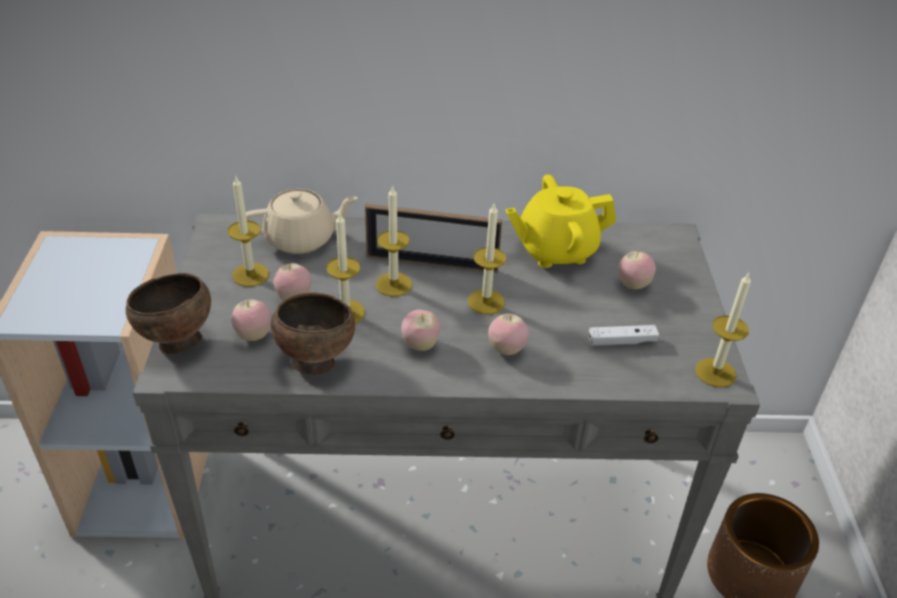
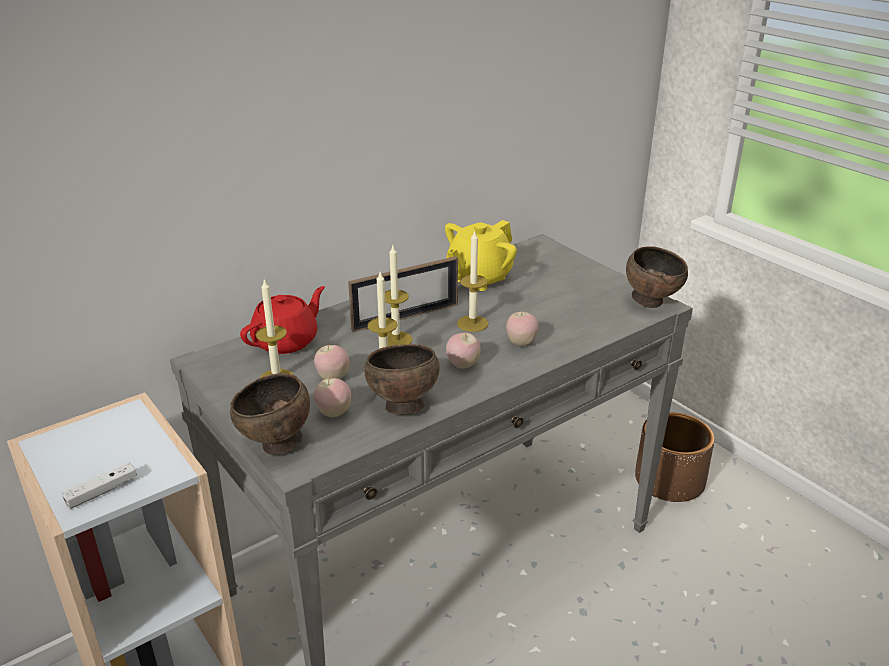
camera: 35 degrees left, 10 degrees down
beige teapot [246,189,358,254] -> red teapot [240,286,325,354]
white game controller [589,325,659,346] -> white game controller moved to [61,462,137,509]
apple [618,251,656,289] -> none
candle [695,273,751,387] -> brown bowl [626,246,688,308]

